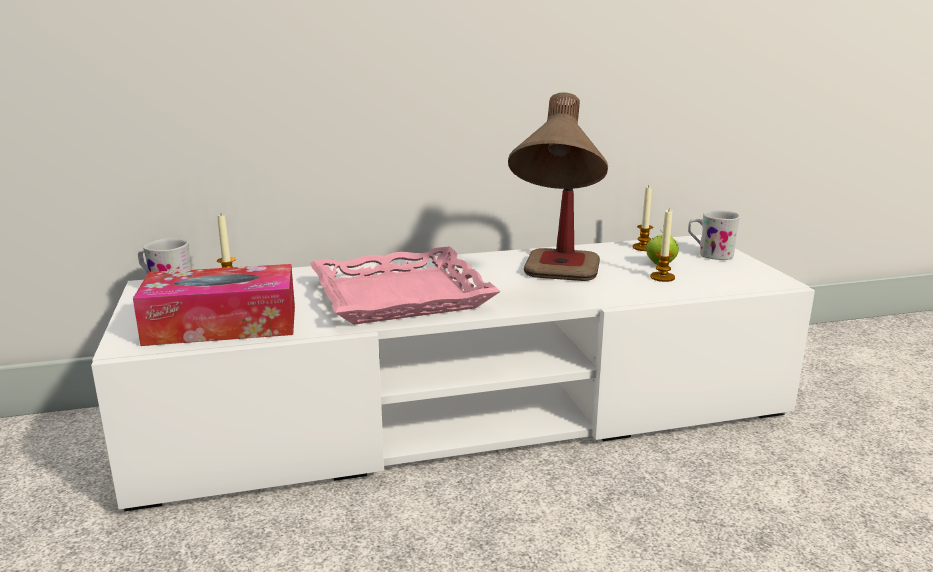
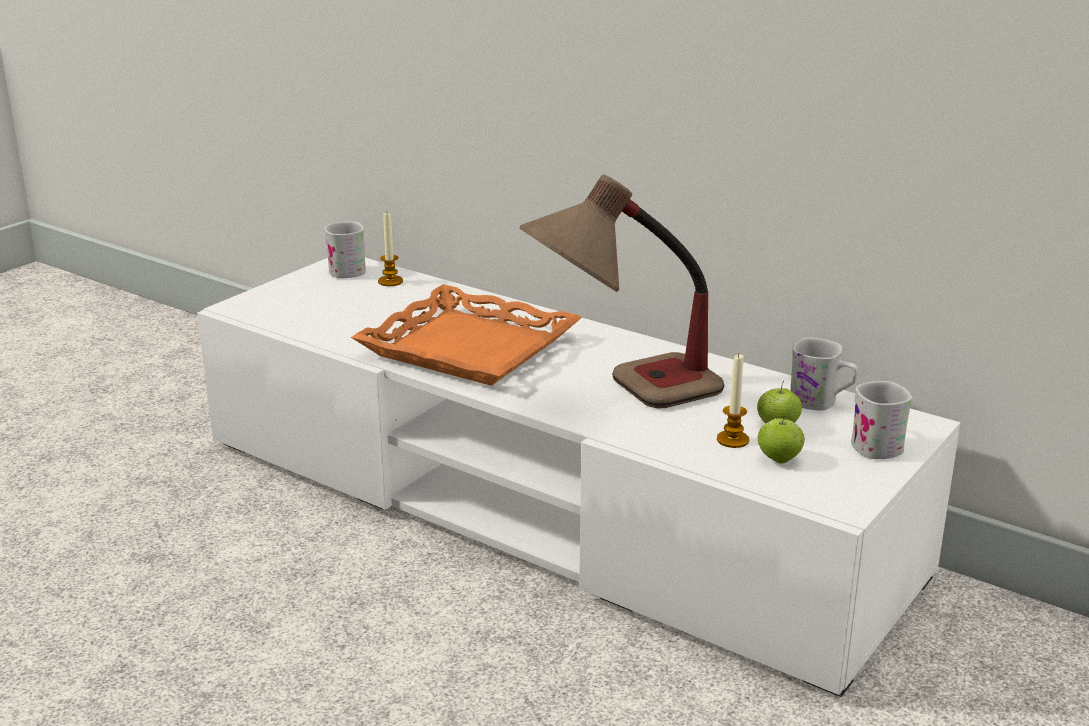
camera: 50 degrees right, 5 degrees up
tissue box [133,264,295,346] -> none
pink tray [310,246,501,325] -> orange tray [351,284,582,386]
candle [633,186,653,251] -> white mug [790,337,858,411]
none -> apple [758,417,805,463]

